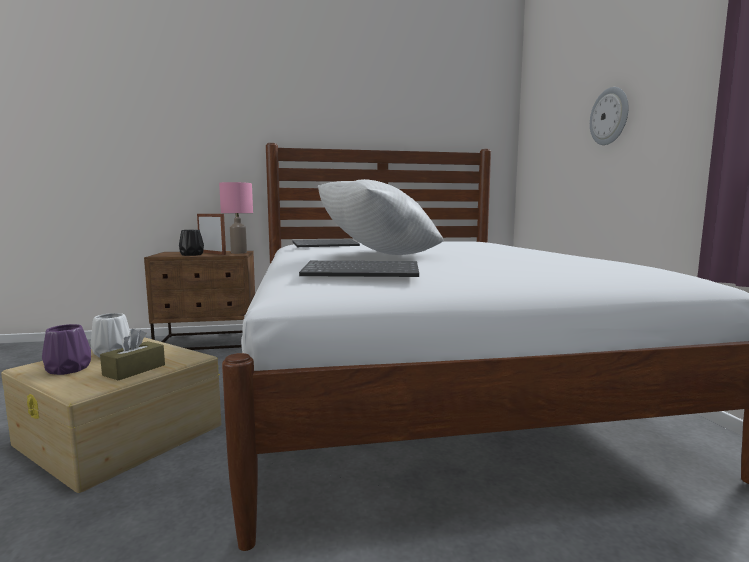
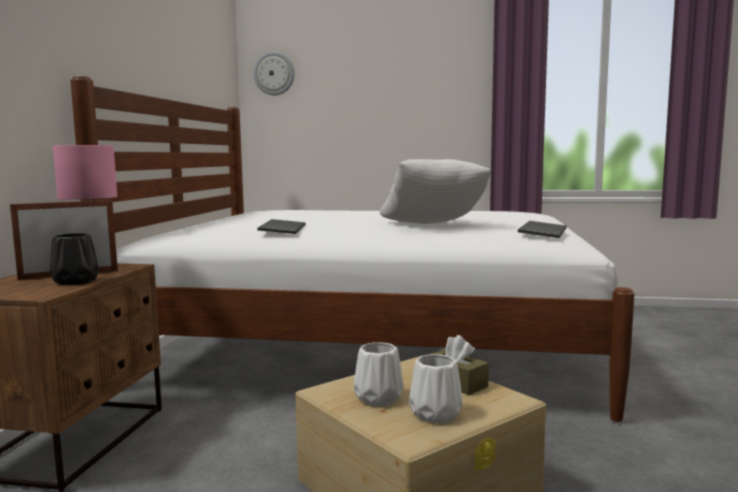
camera: 70 degrees left, 0 degrees up
purple vase [42,324,91,375] -> white vase [409,354,463,424]
wall clock [590,87,629,145] -> wall clock moved to [254,51,295,95]

